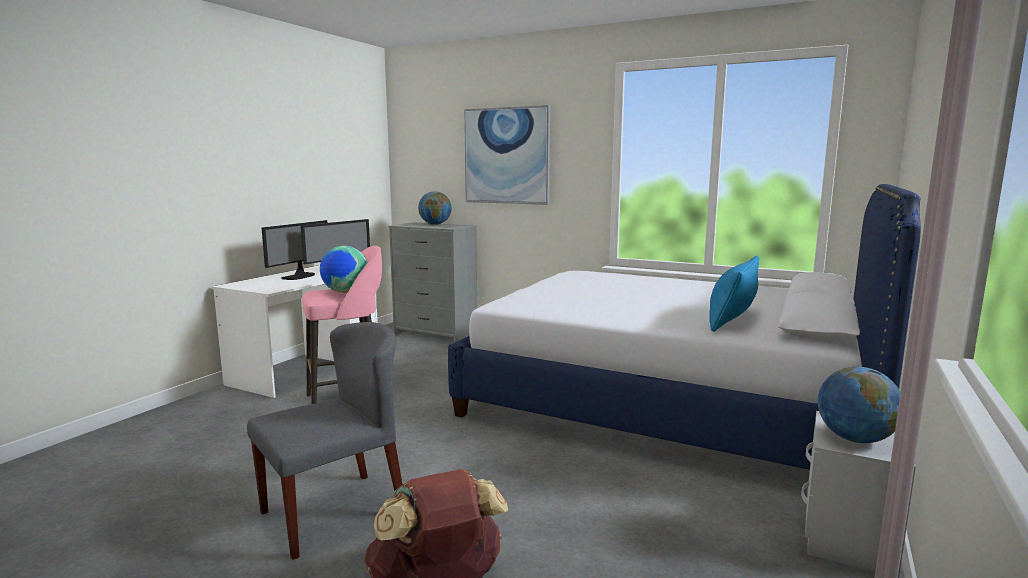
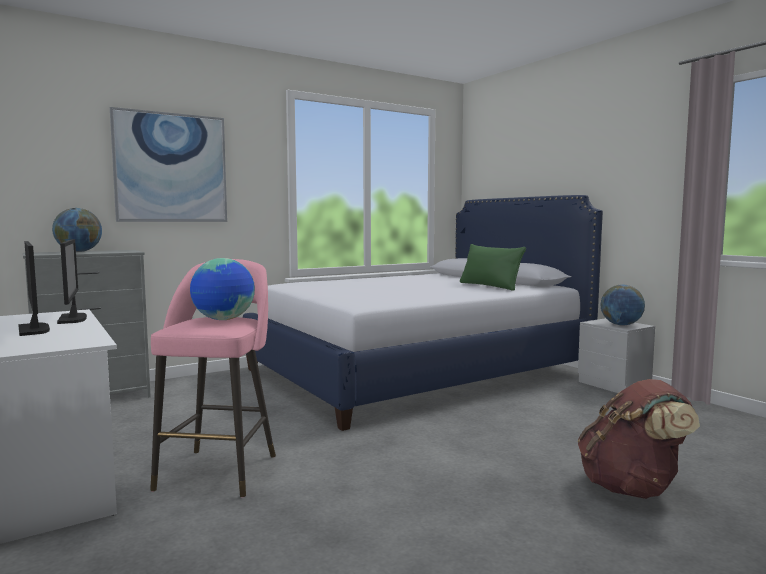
camera: 60 degrees left, 5 degrees down
grey chair [247,322,402,560] -> none
blue pillow [709,256,759,332] -> green pillow [460,244,526,291]

